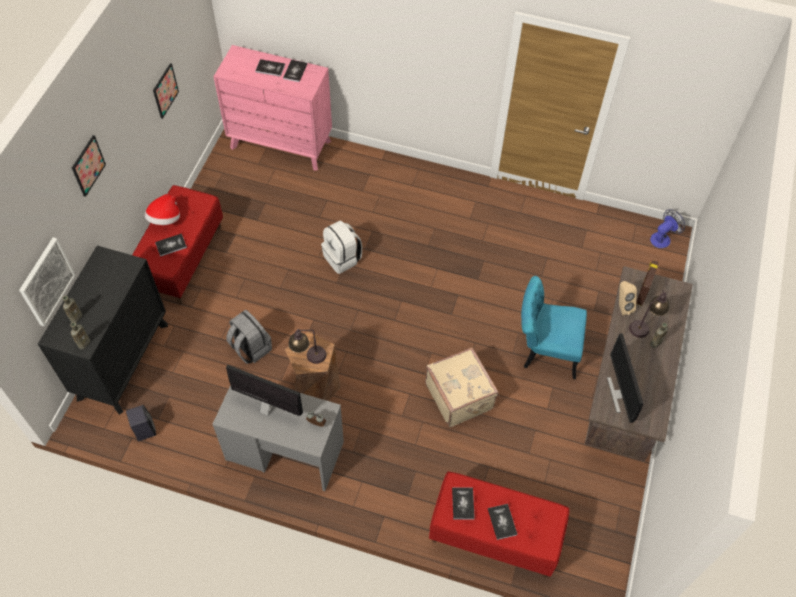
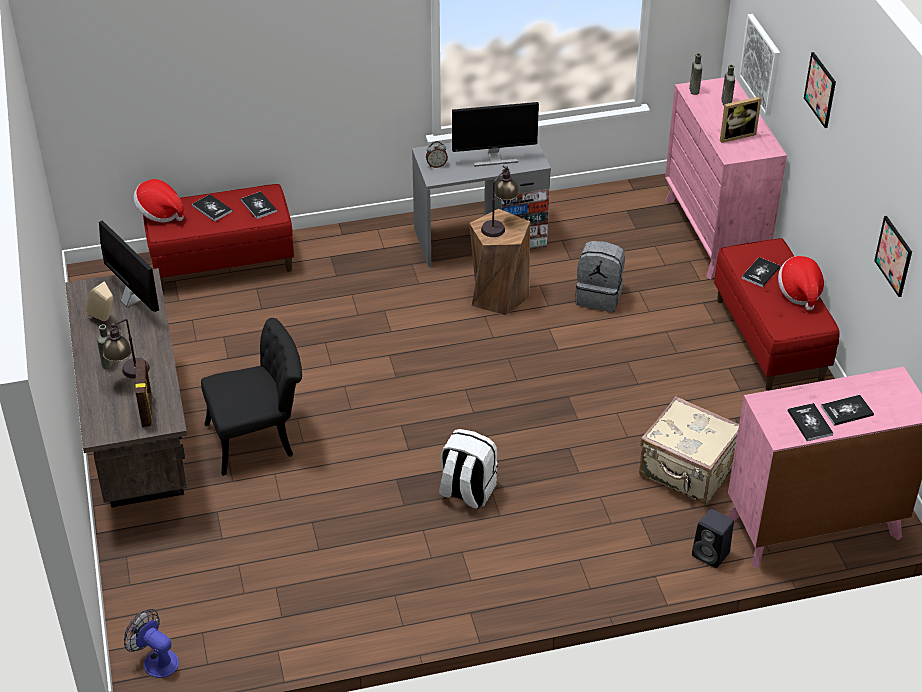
camera: 150 degrees right, 15 degrees down
black dresser [38,246,168,415] -> pink dresser [665,77,787,279]
black speaker [126,405,156,441] -> black speaker moved to [692,509,734,568]
white backpack [321,221,362,274] -> white backpack moved to [439,429,498,509]
beige suitcase [425,347,499,427] -> beige suitcase moved to [639,396,739,505]
turquoise chair [521,276,587,380] -> black chair [201,318,302,476]
beige speaker [619,281,637,316] -> beige speaker moved to [86,281,113,321]
fan [650,209,685,248] -> fan turned 105 degrees clockwise [124,609,179,678]
none -> hat [133,179,184,223]
none -> picture frame [720,96,762,143]

